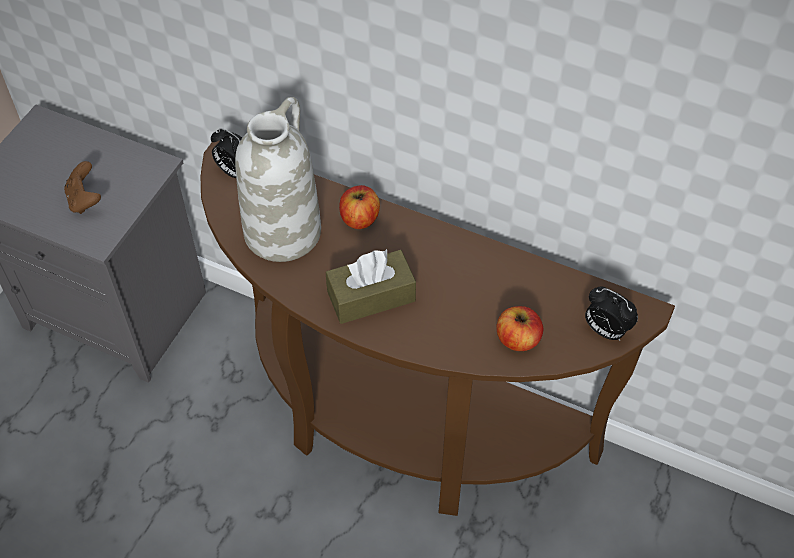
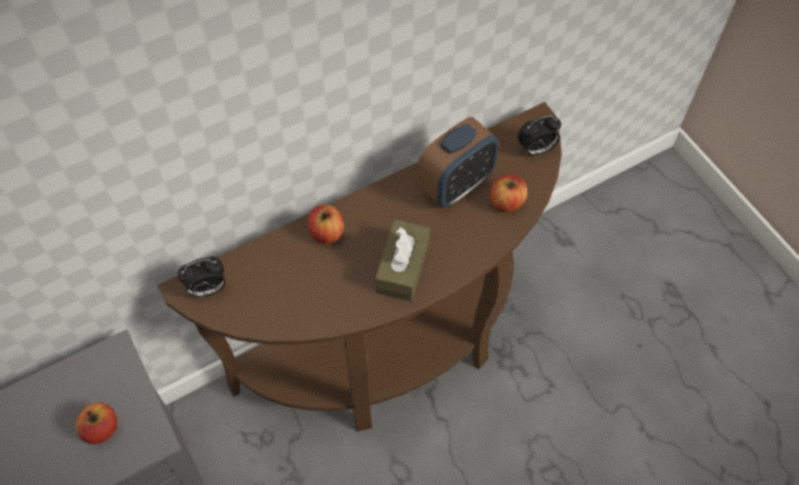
camera: 55 degrees left, 5 degrees up
brown game controller [64,161,101,214] -> apple [75,402,117,444]
white vase [235,97,321,262] -> none
none -> alarm clock [417,117,499,208]

